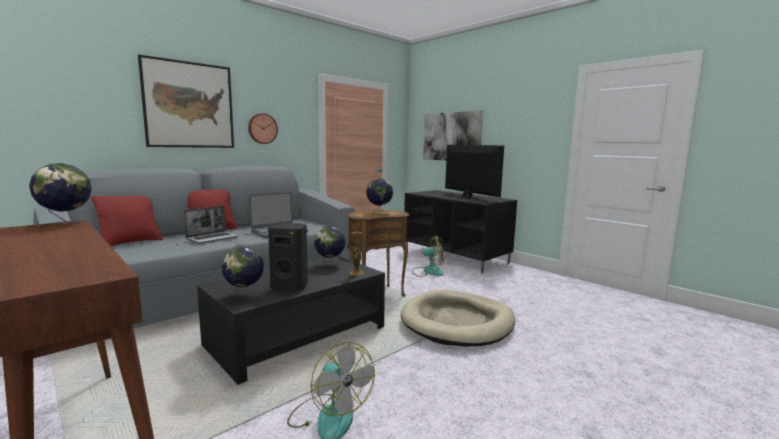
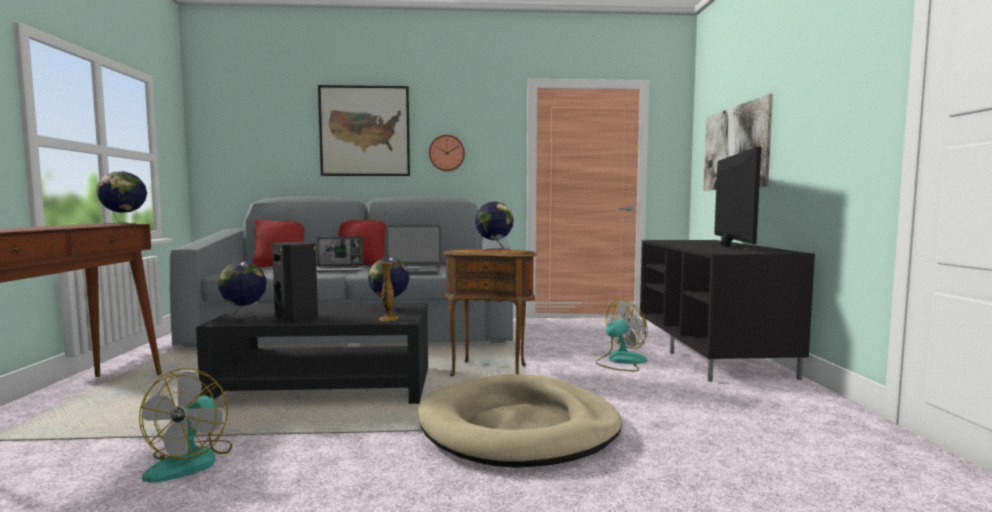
camera: 40 degrees right, 5 degrees down
fan [412,235,444,277] -> fan turned 90 degrees counterclockwise [595,300,648,371]

